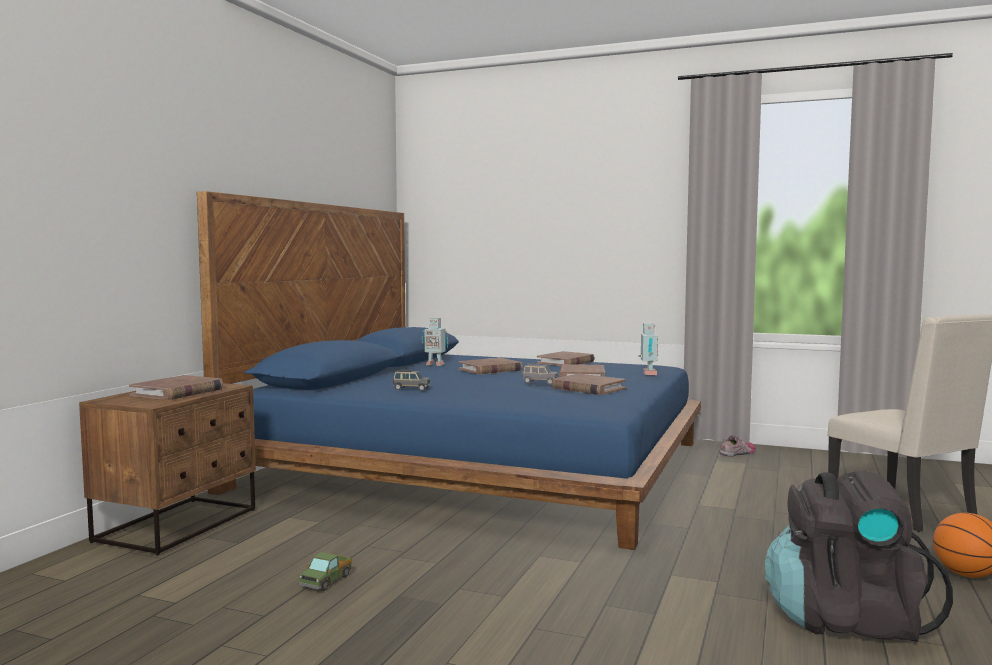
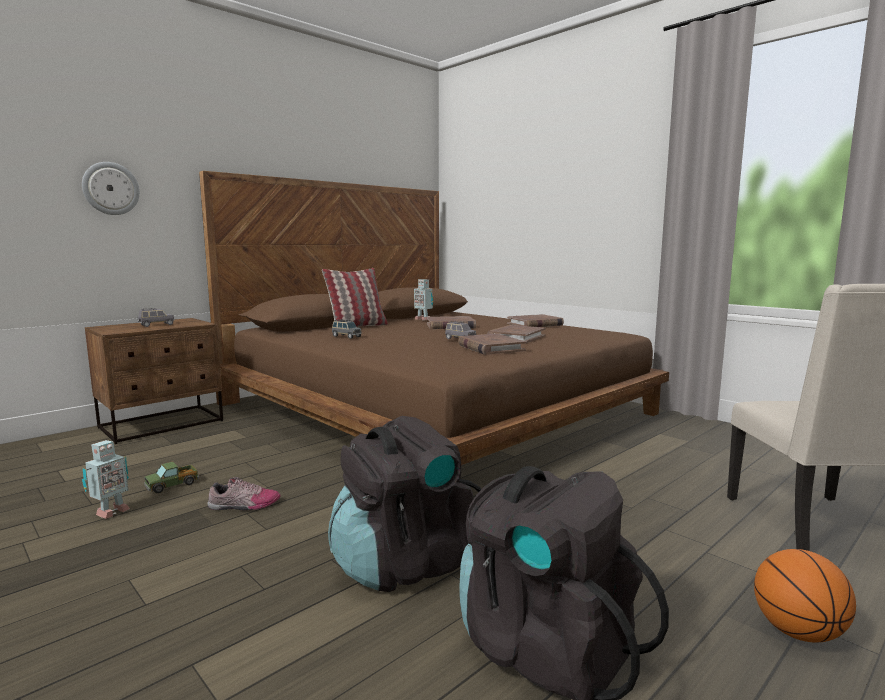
camera: 25 degrees right, 5 degrees up
brown book [129,375,223,400] -> grey toy car [137,308,174,327]
blue bed [197,191,701,550] -> brown bed [199,171,669,465]
toy robot [638,323,659,375] -> toy robot moved to [82,440,130,519]
shoe [720,435,756,457] -> shoe moved to [207,477,281,510]
none -> wall clock [82,162,140,215]
none -> pillow [322,268,388,327]
none -> black backpack [328,416,481,592]

